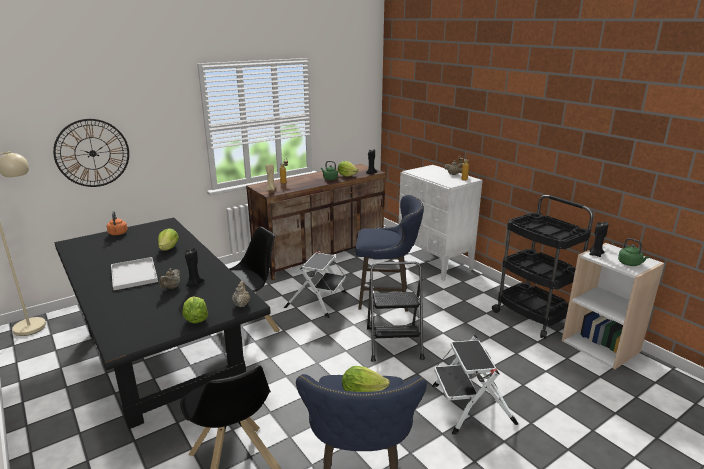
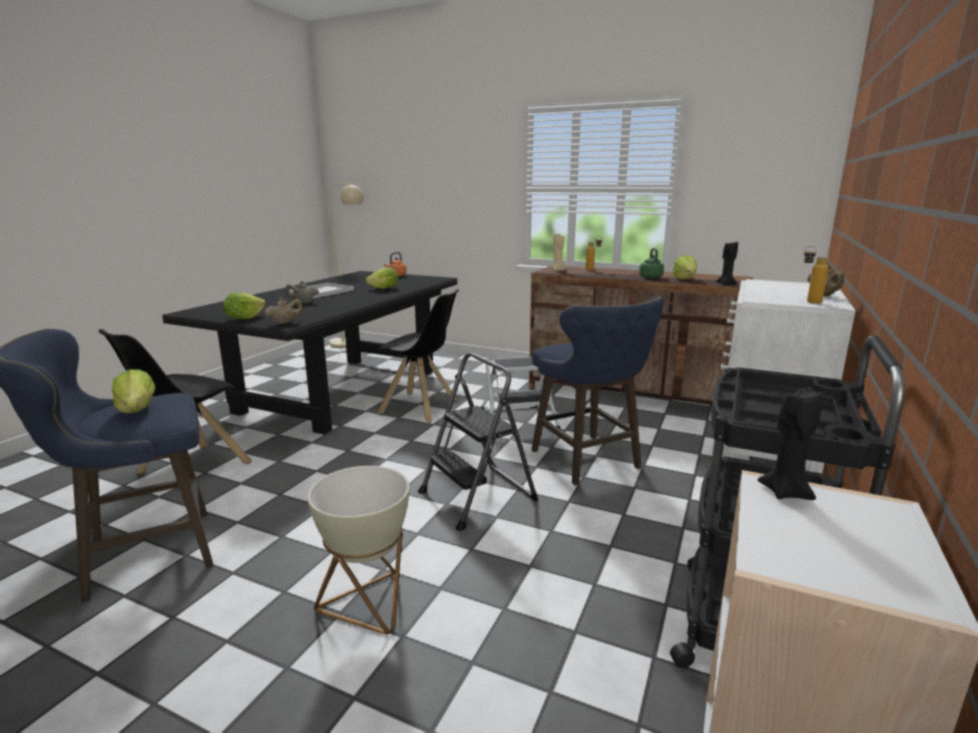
camera: 60 degrees right, 5 degrees down
wall clock [53,119,129,187] -> none
black candle [185,248,204,287] -> none
step ladder [432,335,519,435] -> planter [307,466,410,634]
green kettle [618,238,650,266] -> none

